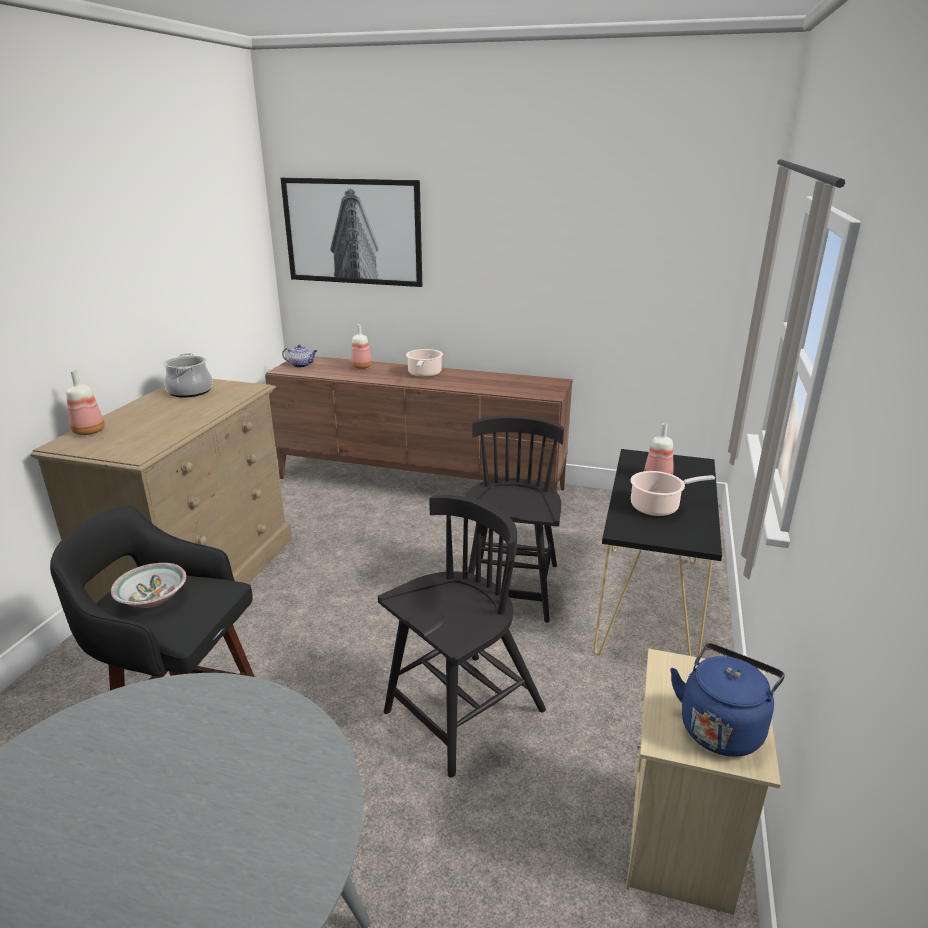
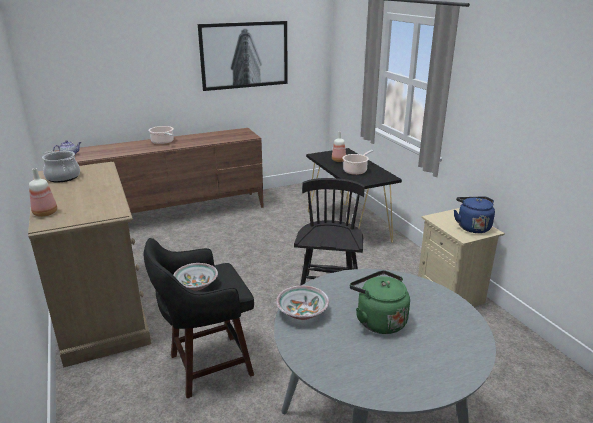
camera: 40 degrees left, 0 degrees up
picture [281,178,422,287] -> picture moved to [198,21,288,91]
bottle [351,324,372,369] -> none
black chair [465,415,564,623] -> none
none -> bowl [276,286,329,320]
none -> green kettle [350,270,410,334]

